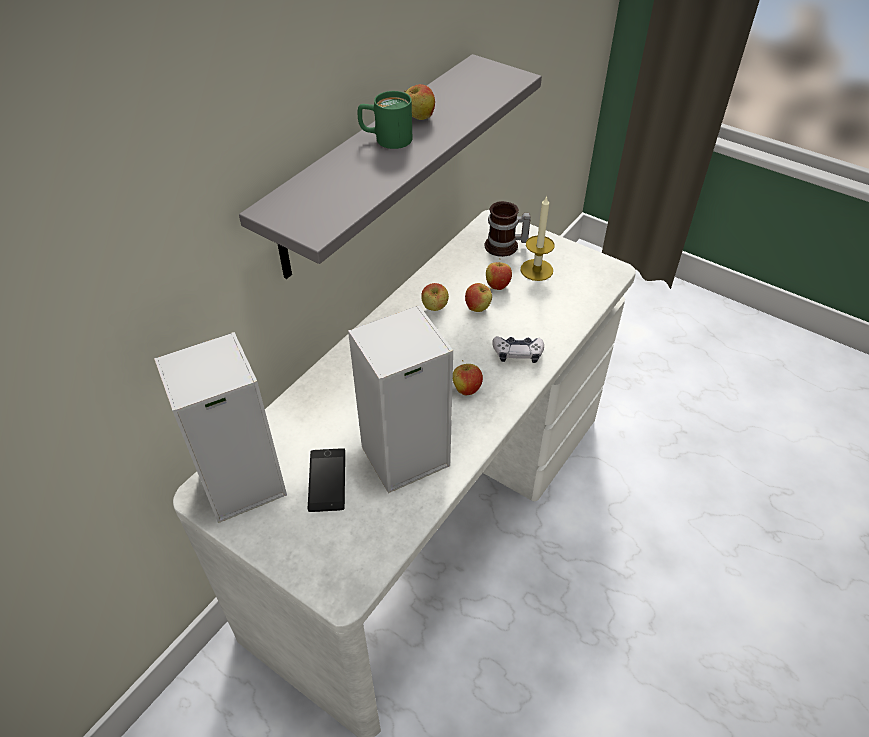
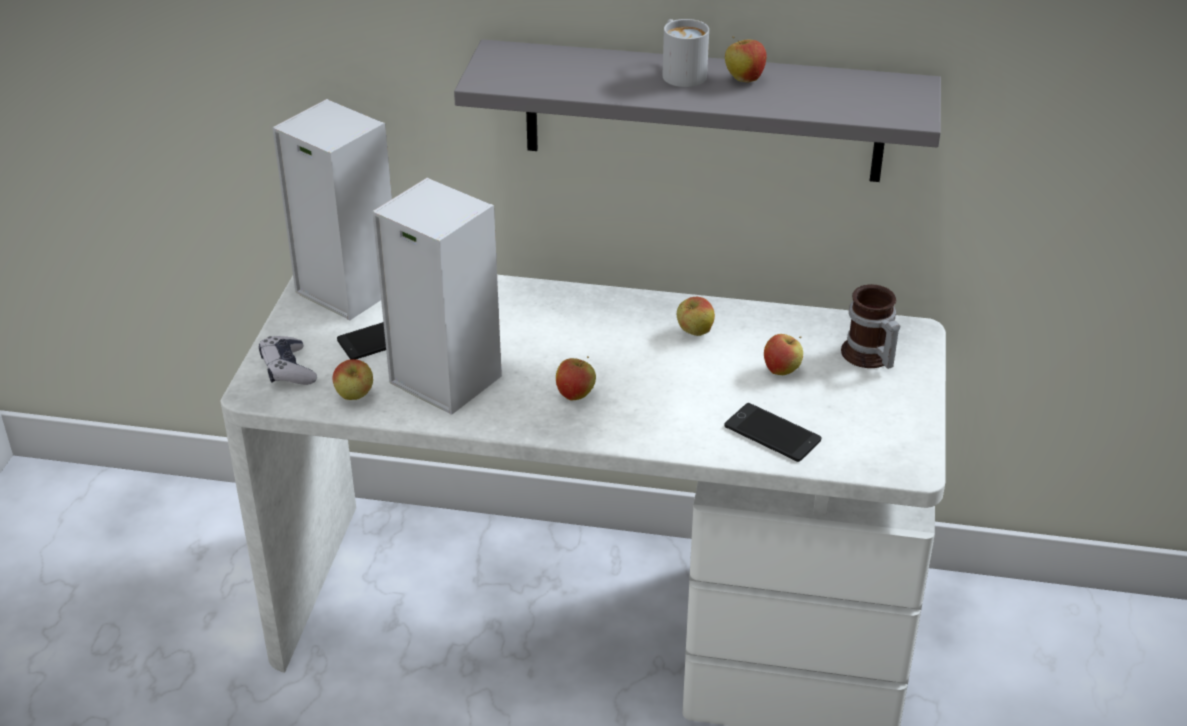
camera: 65 degrees right, 10 degrees down
green mug [358,91,412,149] -> white mug [663,19,709,87]
apple [465,283,492,312] -> apple moved to [333,359,373,400]
game controller [492,336,544,363] -> game controller moved to [259,336,317,385]
candle [520,195,555,281] -> none
none -> phone [724,403,822,462]

